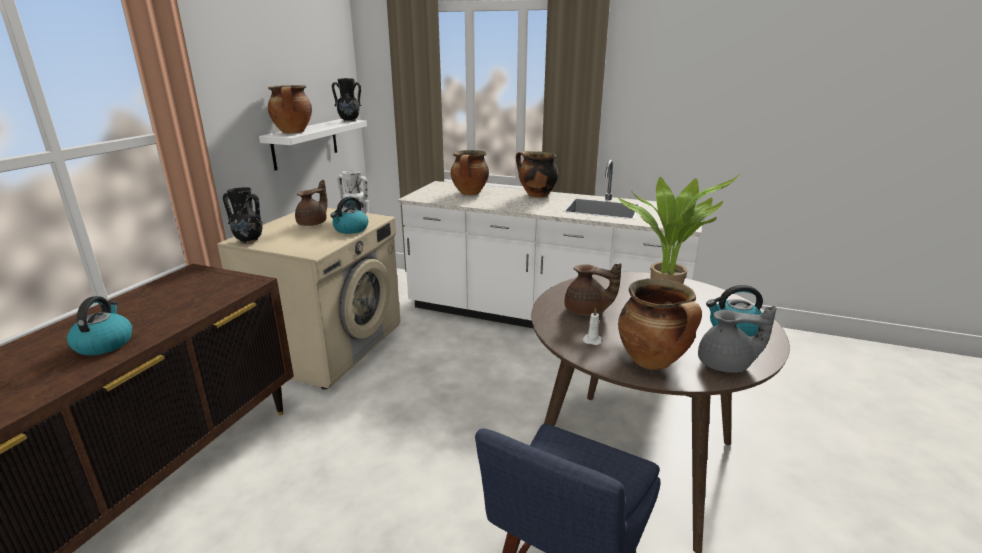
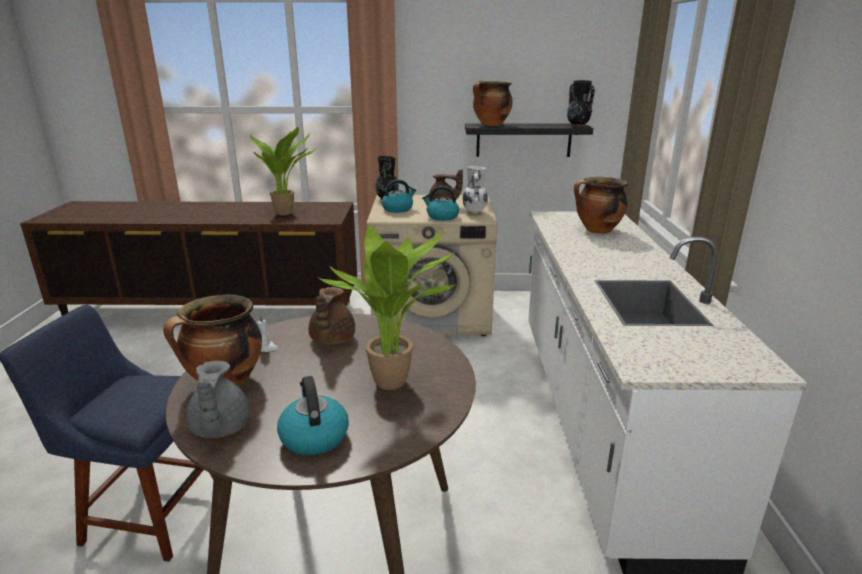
camera: 70 degrees right, 0 degrees up
kettle [67,296,132,356] -> kettle moved to [382,179,416,213]
white shelf [259,119,367,171] -> black shelf [465,123,593,157]
cooking pot [516,151,558,198] -> none
none -> potted plant [250,127,317,216]

